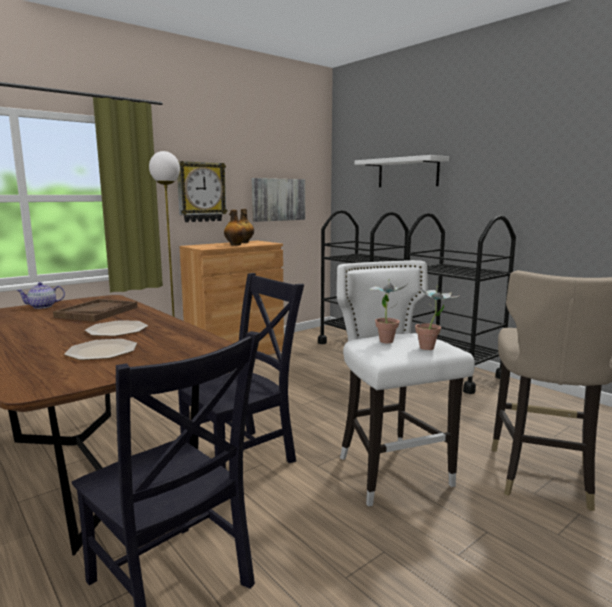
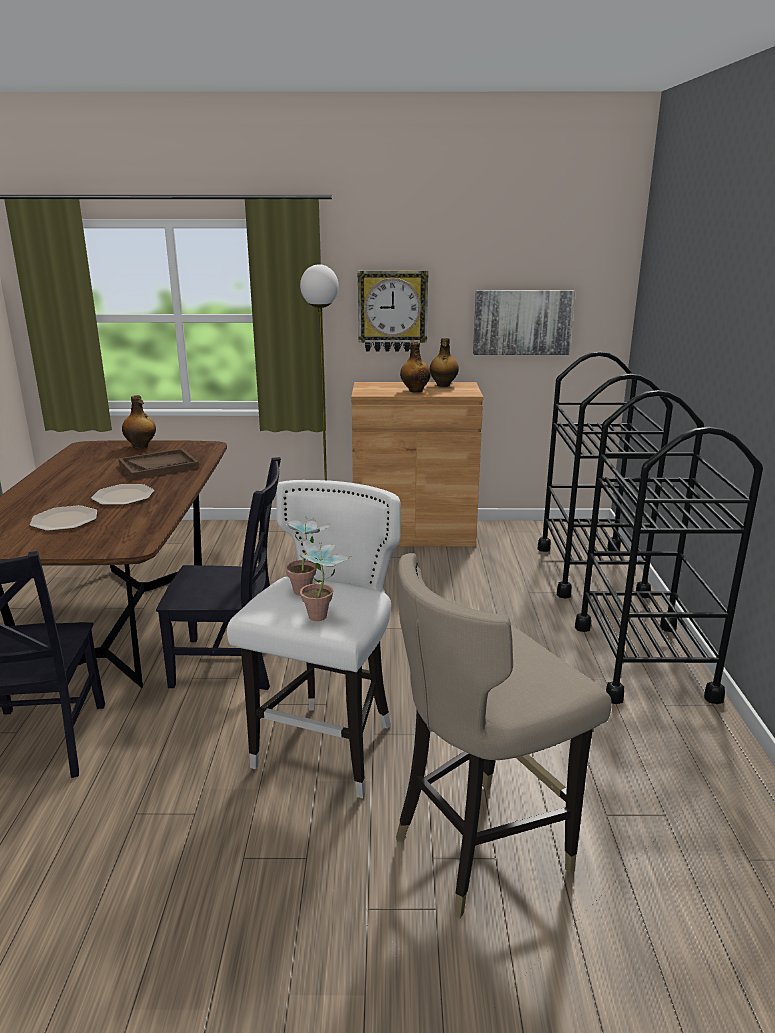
camera: 40 degrees right, 10 degrees up
teapot [16,282,65,309] -> bottle [122,395,156,449]
white shelf [355,155,449,187] -> none

